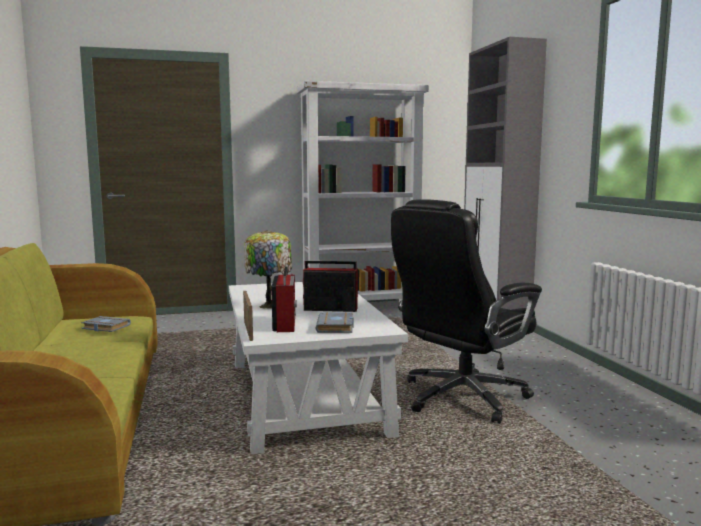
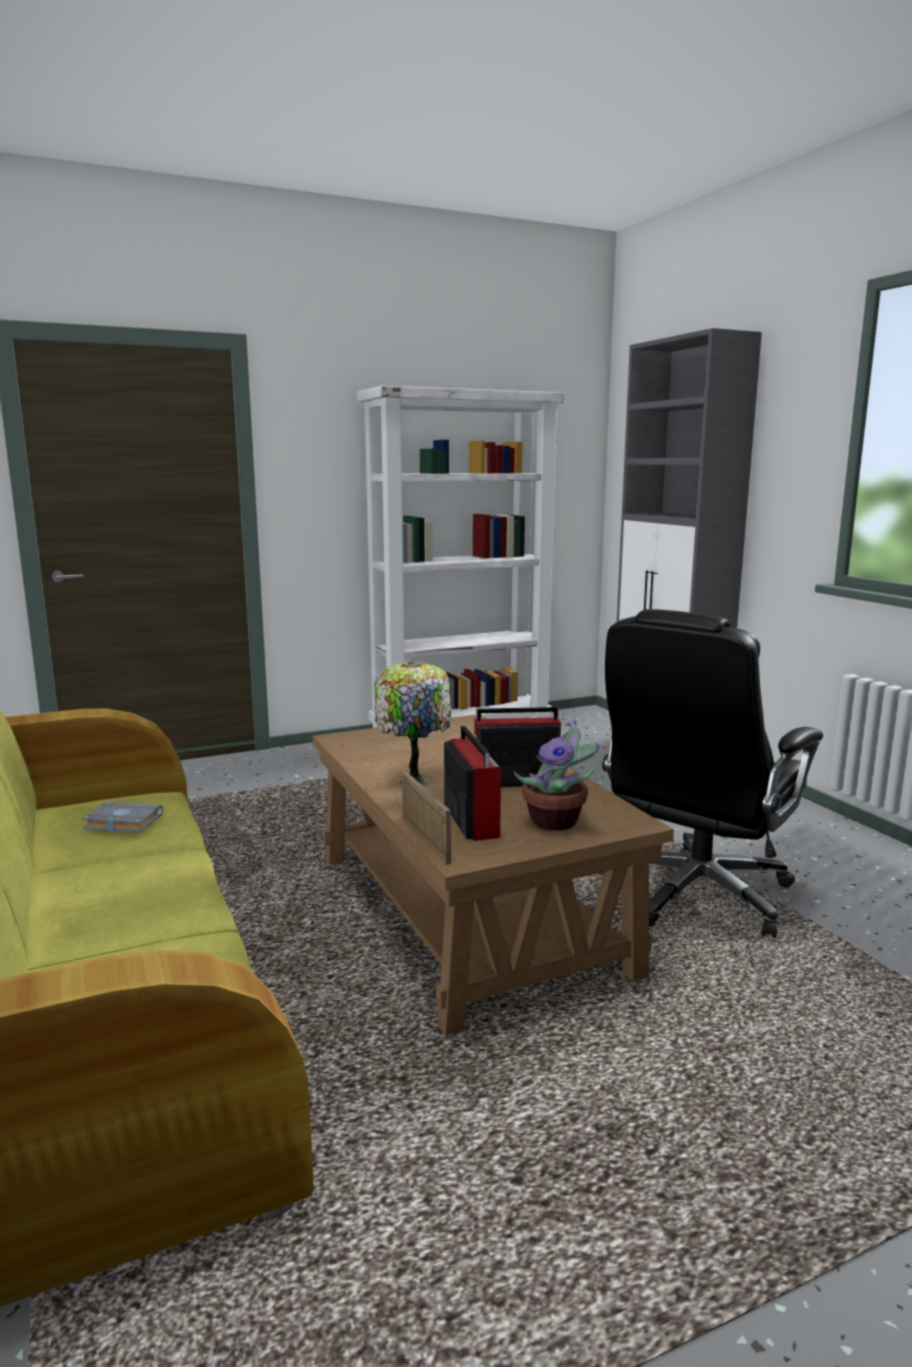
camera: 10 degrees left, 5 degrees up
white coffee table [229,282,408,454] -> brown coffee table [313,715,674,1036]
grey book [316,312,353,333] -> potted plant [514,719,599,830]

